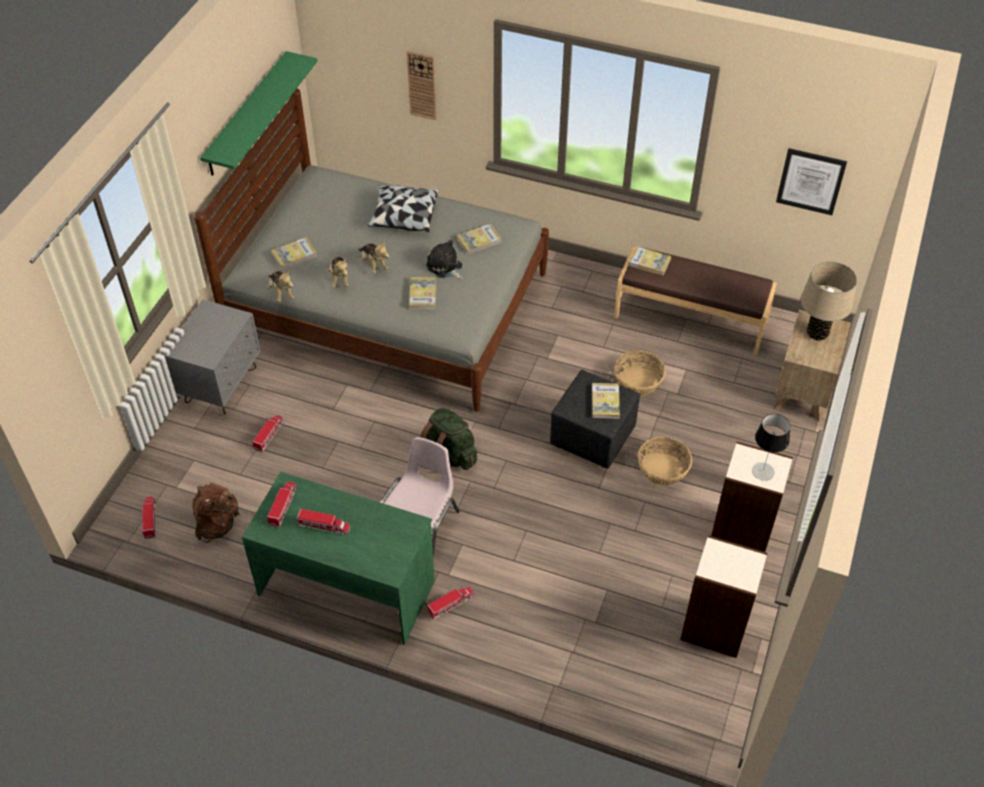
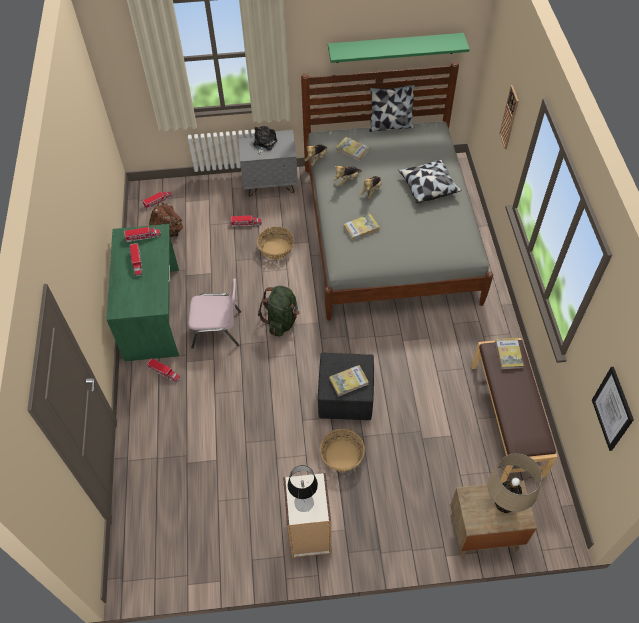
camera: 65 degrees right, 5 degrees up
plush toy [426,240,463,279] -> plush toy moved to [253,126,277,155]
book [457,224,502,254] -> none
basket [614,350,666,396] -> basket moved to [257,226,294,260]
bookcase [680,535,767,658] -> none
none -> pillow [369,85,415,132]

